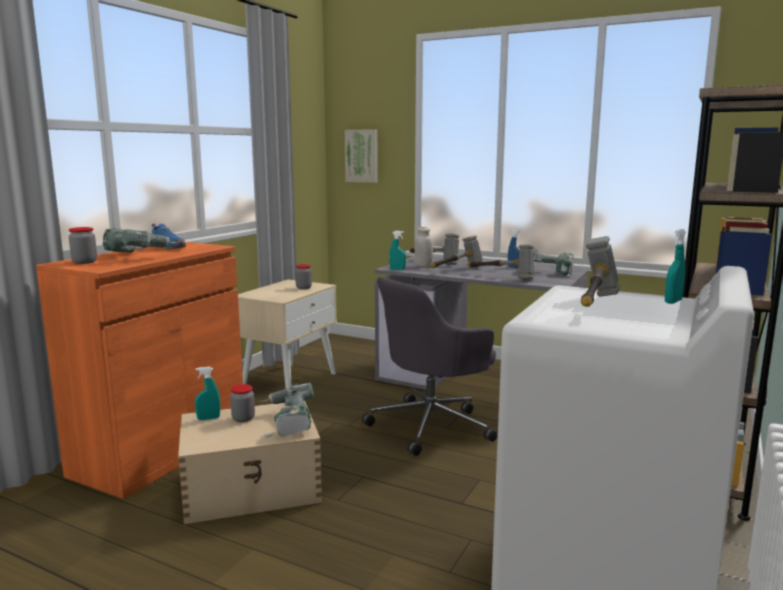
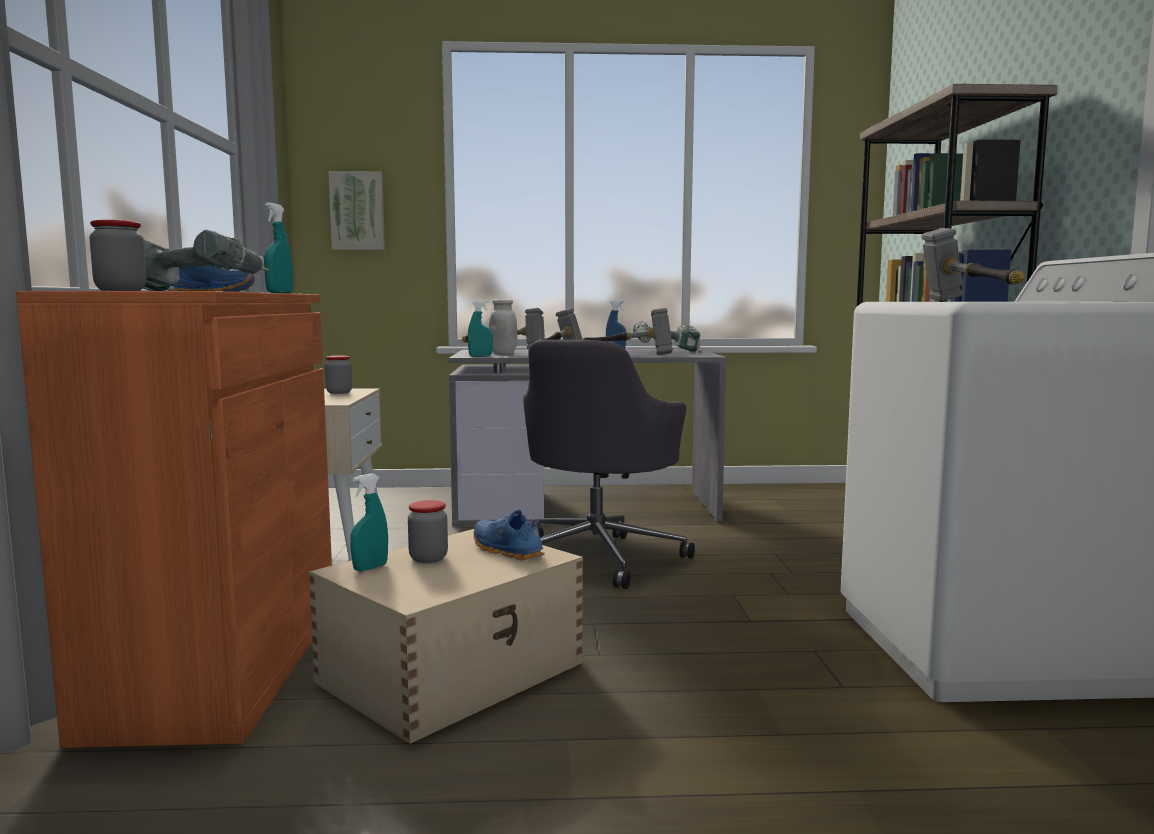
camera: 30 degrees left, 5 degrees down
power drill [260,383,314,437] -> blue shoe [474,510,545,560]
turquoise spray bottle [665,229,686,304] -> turquoise spray bottle moved to [264,202,293,293]

